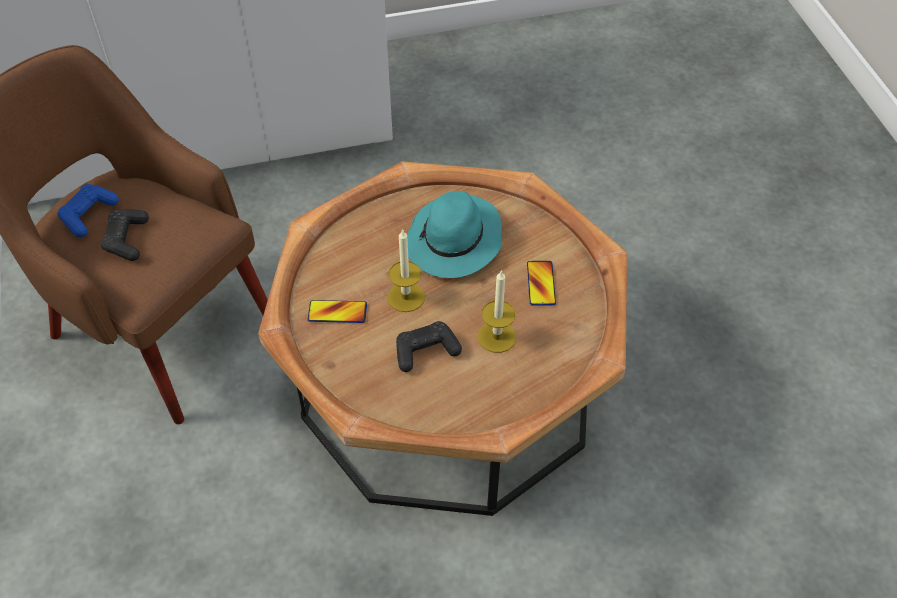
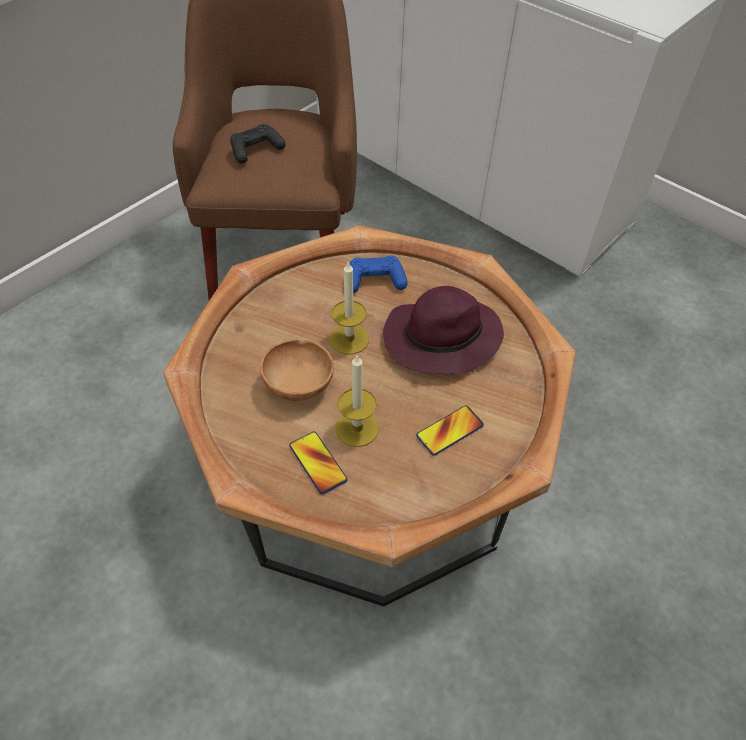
camera: 55 degrees right, 0 degrees up
blue game controller [58,184,119,237] -> blue game controller moved to [349,255,408,293]
phone [308,300,367,323] -> phone moved to [289,431,348,495]
black game controller [396,321,462,372] -> brown bowl [260,339,334,401]
turquoise hat [407,191,502,278] -> purple hat [383,286,504,374]

